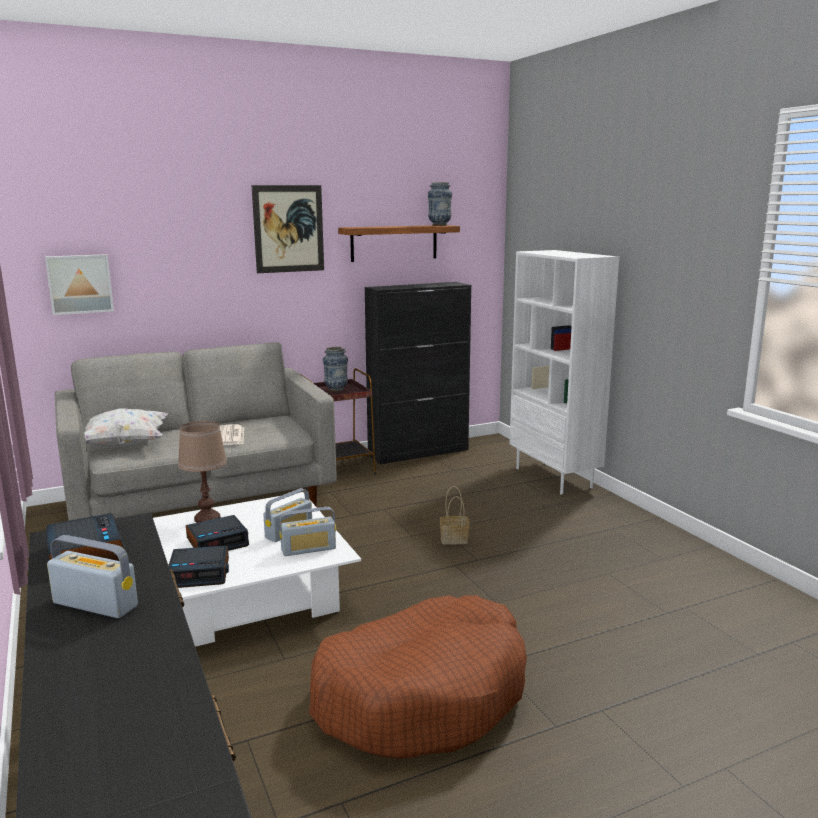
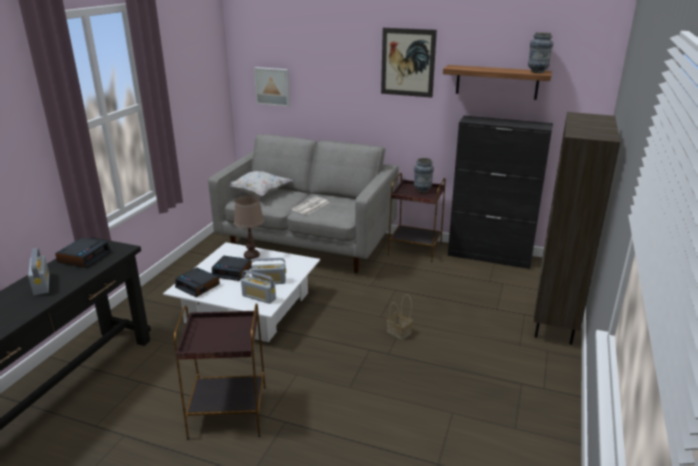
camera: 45 degrees right, 10 degrees up
brown dog bed [309,595,527,759] -> brown side table [174,303,266,440]
white bookcase [509,250,619,495] -> brown bookcase [534,112,620,345]

